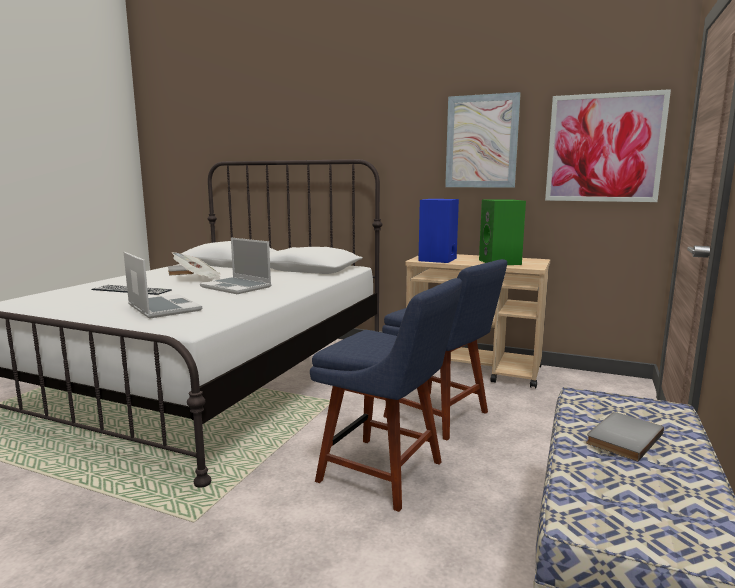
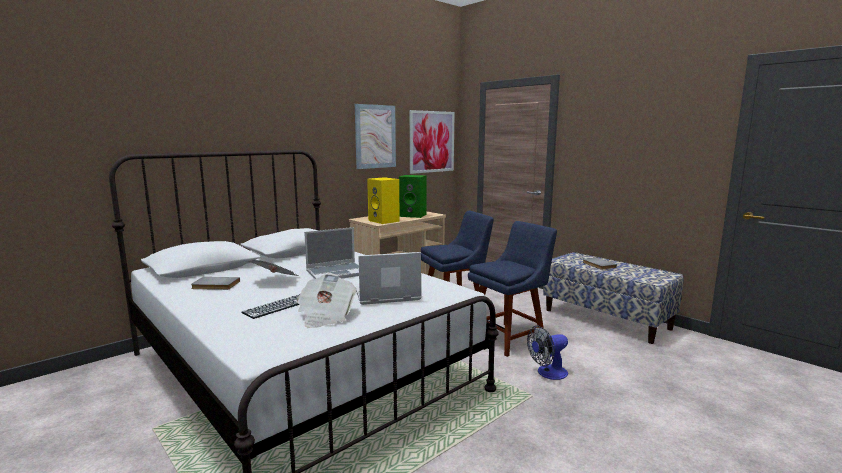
camera: 65 degrees left, 0 degrees up
blue speaker [418,199,459,263] -> yellow speaker [367,177,400,224]
none -> newspaper [297,274,356,328]
none -> fan [527,326,568,380]

